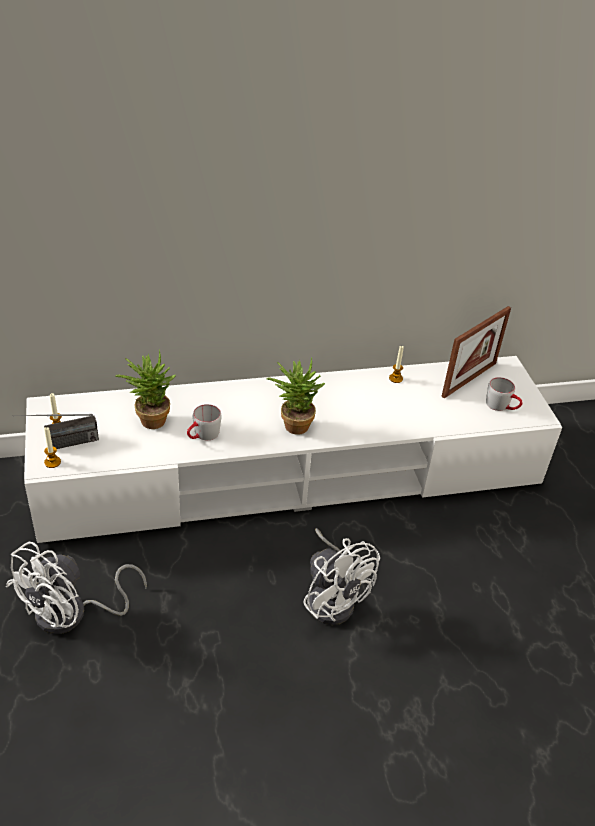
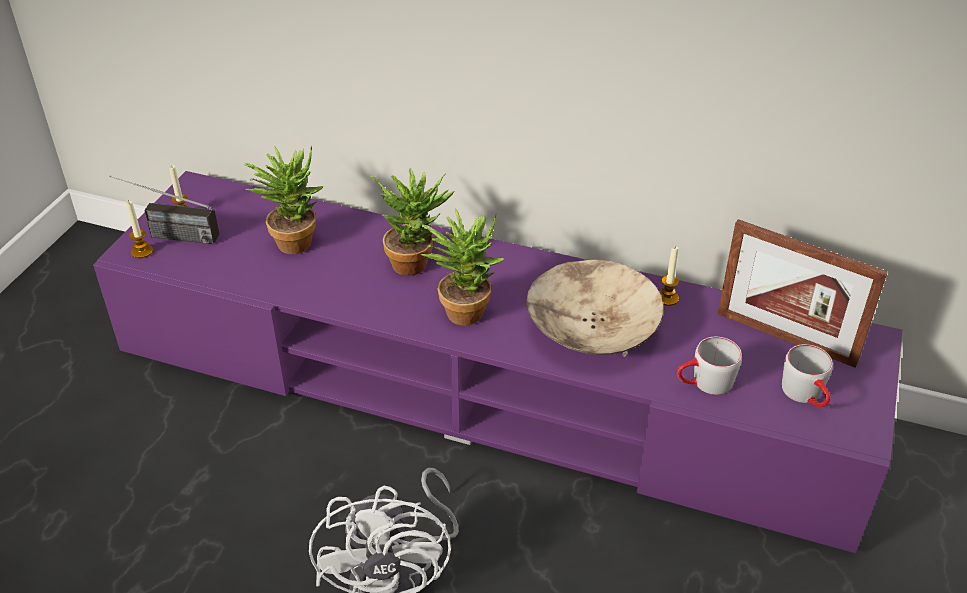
camera: 35 degrees right, 0 degrees up
white fan [6,542,147,634] -> none
white tv stand [24,356,562,543] -> purple tv stand [93,171,903,553]
grey mug [187,404,222,440] -> grey mug moved to [677,337,742,395]
picture frame [441,306,511,398] -> picture frame turned 45 degrees clockwise [718,219,888,368]
none -> potted plant [370,168,455,276]
none -> beige bowl [526,259,663,357]

